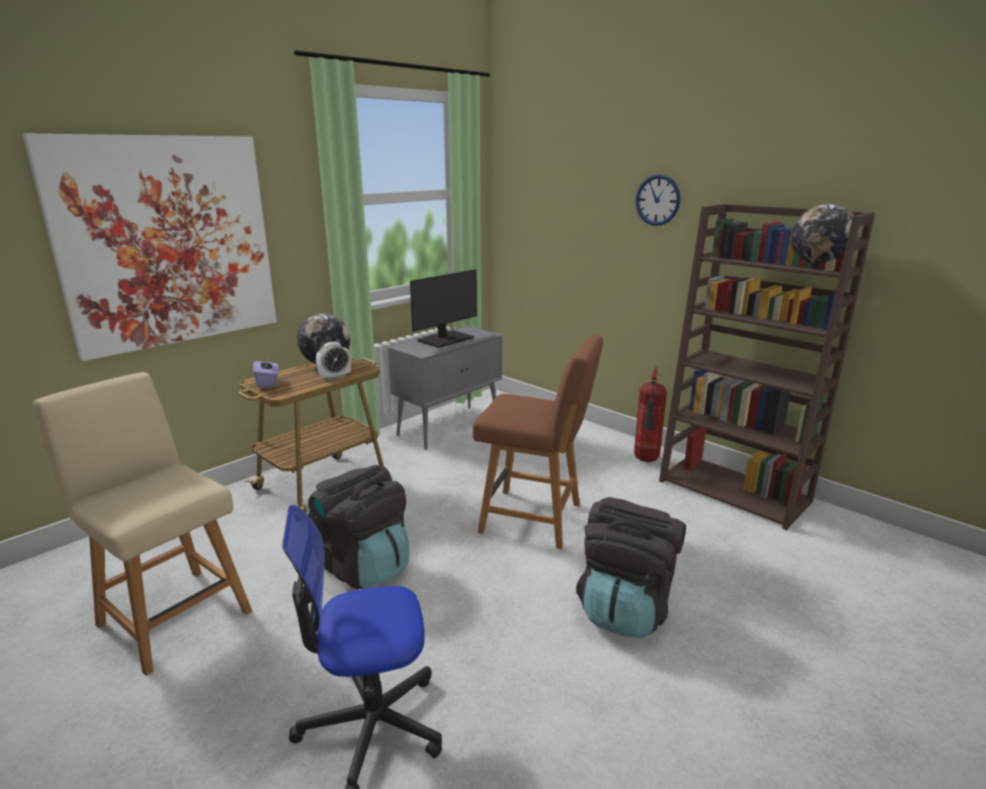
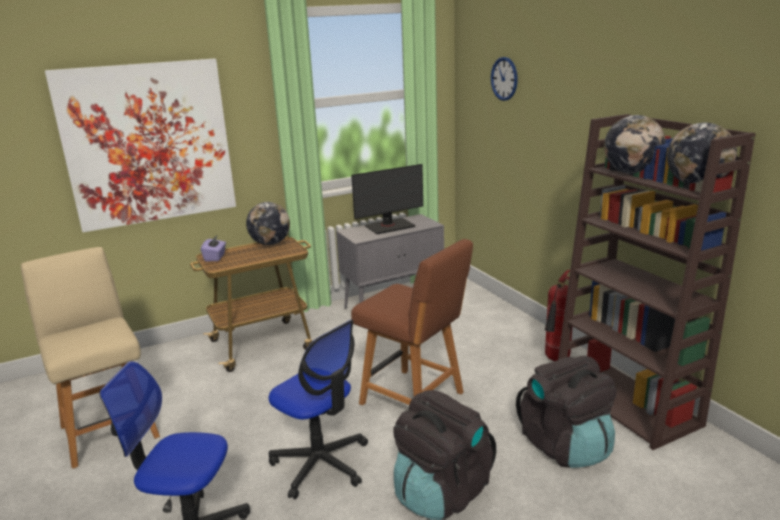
camera: 20 degrees right, 0 degrees up
black backpack [308,465,410,589] -> black backpack moved to [516,356,616,468]
alarm clock [316,341,351,380] -> none
wall clock [635,174,680,226] -> wall clock moved to [491,57,518,101]
none -> office chair [269,320,368,499]
none -> globe [604,115,666,174]

